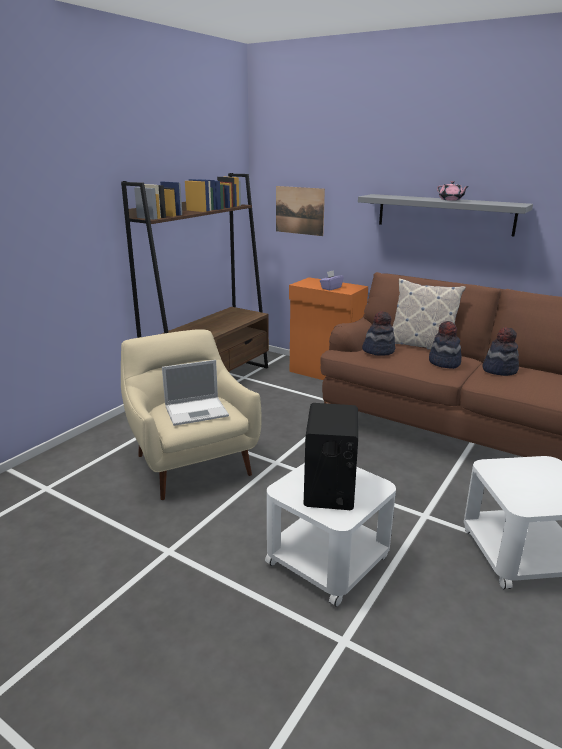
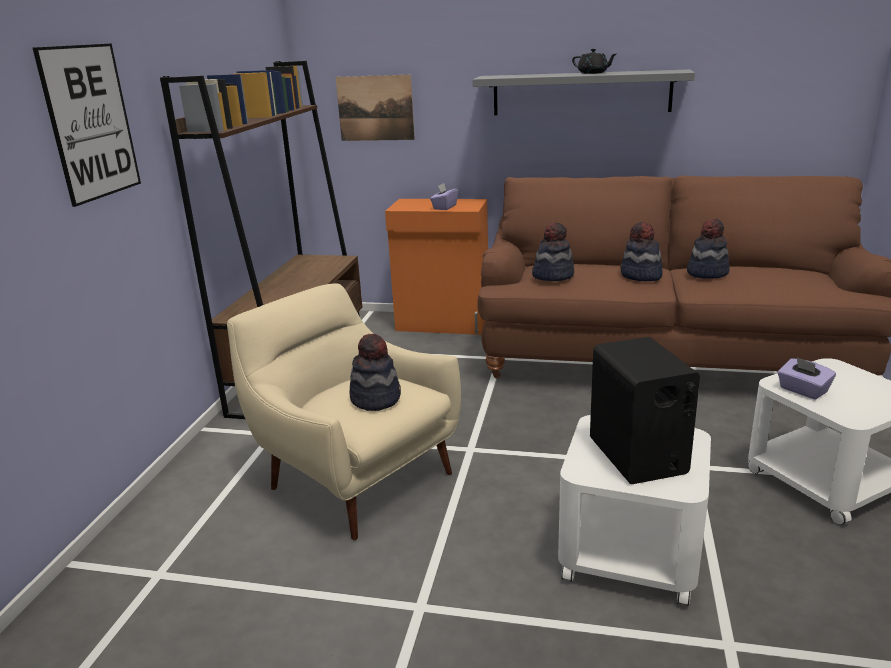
camera: 20 degrees left, 0 degrees up
laptop [162,360,229,426] -> hat [350,334,401,411]
pillow [393,278,466,350] -> none
pink teapot [437,181,469,201] -> black teapot [572,49,616,74]
none -> picture [33,43,141,207]
none -> purple tissue box [778,357,836,400]

